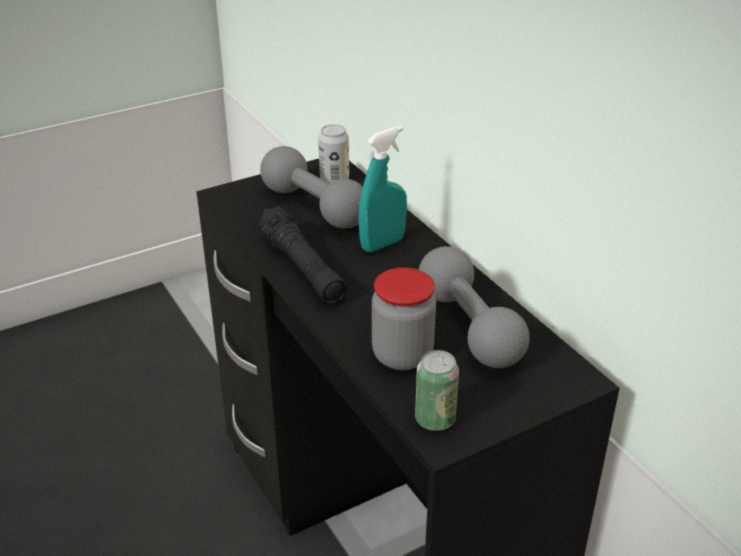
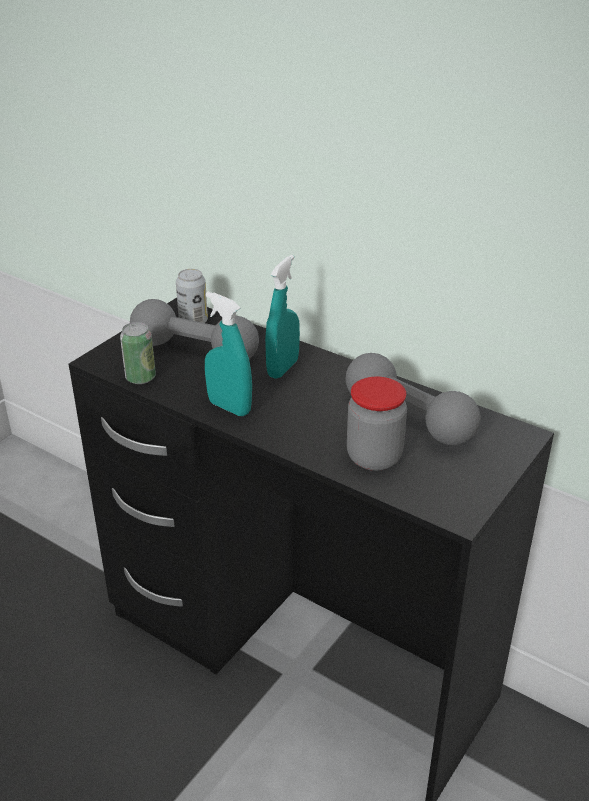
camera: 25 degrees left, 0 degrees up
black flashlight [259,206,347,304] -> turquoise spray bottle [205,292,252,416]
can [415,350,459,431] -> can moved to [120,322,156,384]

